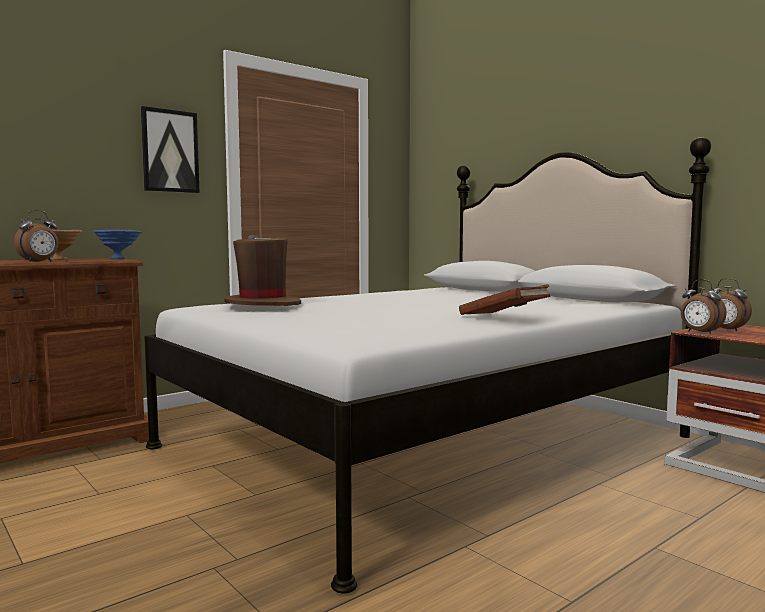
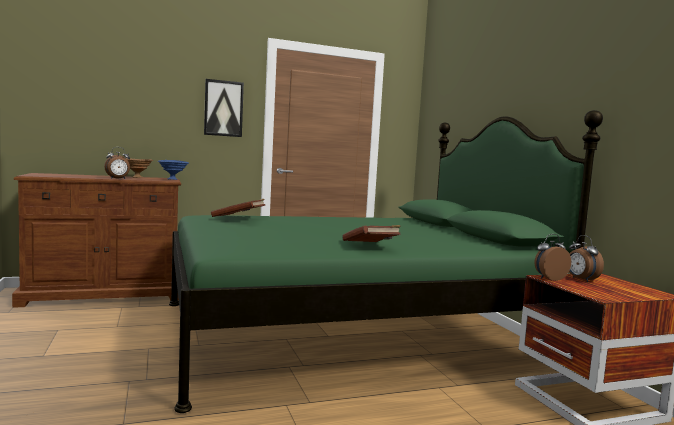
camera: 20 degrees right, 0 degrees up
white bed [144,137,711,594] -> green bed [169,110,603,413]
brown hat [225,238,301,306] -> brown book [211,199,265,217]
alarm clock [681,279,727,334] -> alarm clock turned 90 degrees clockwise [535,234,571,281]

